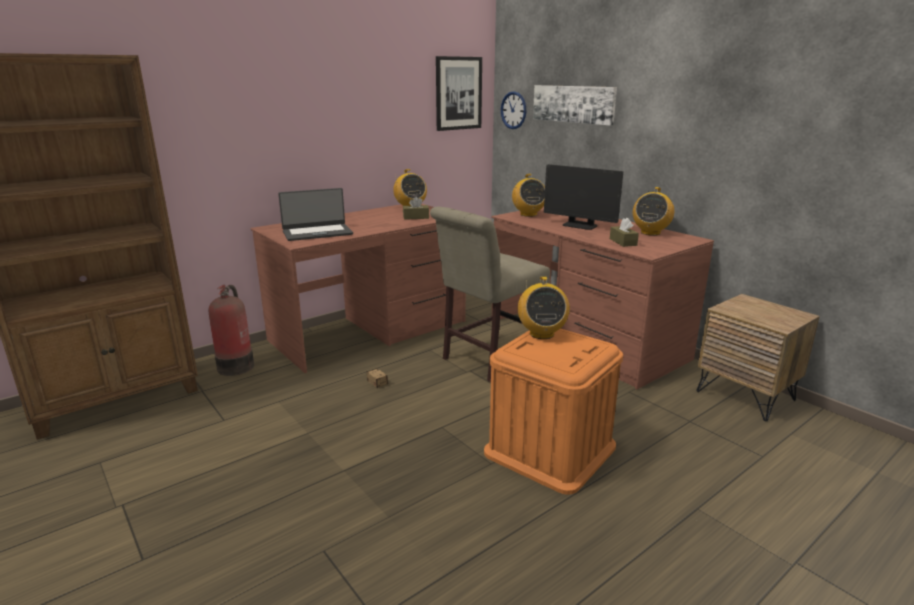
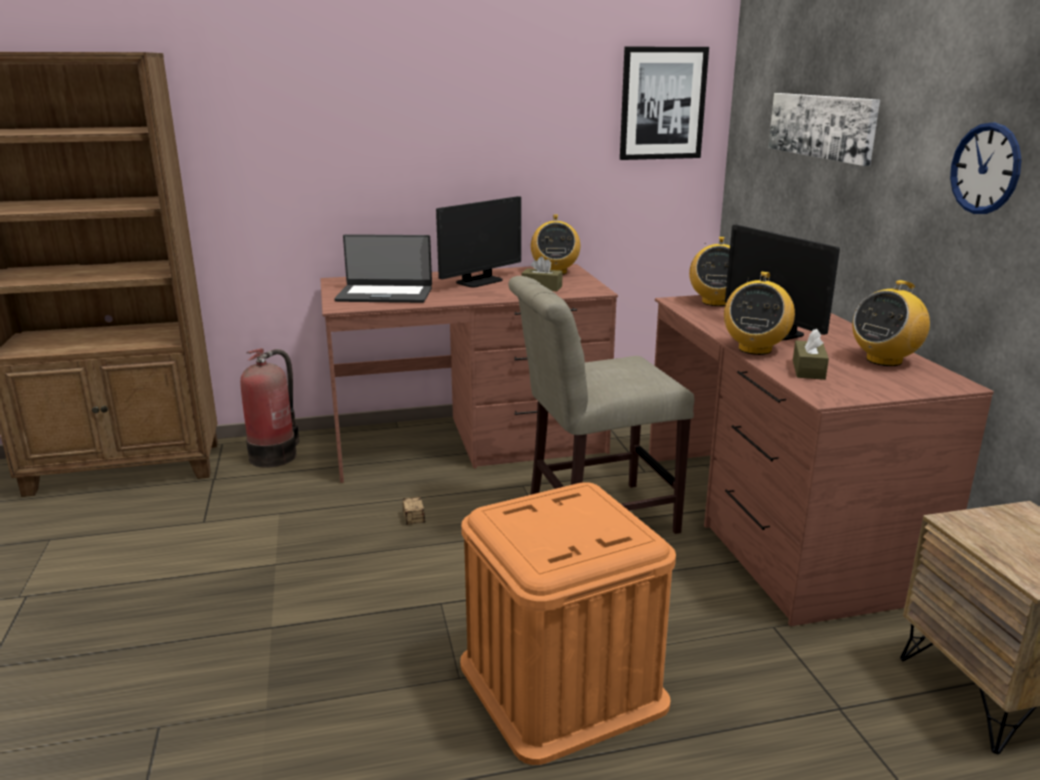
camera: 25 degrees right, 0 degrees up
wall clock [501,91,526,129] -> wall clock moved to [950,123,1022,214]
radio [518,276,570,339] -> radio moved to [724,271,795,355]
none -> monitor [436,196,521,288]

